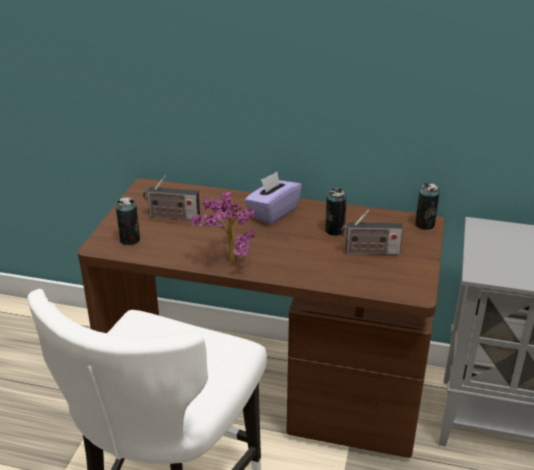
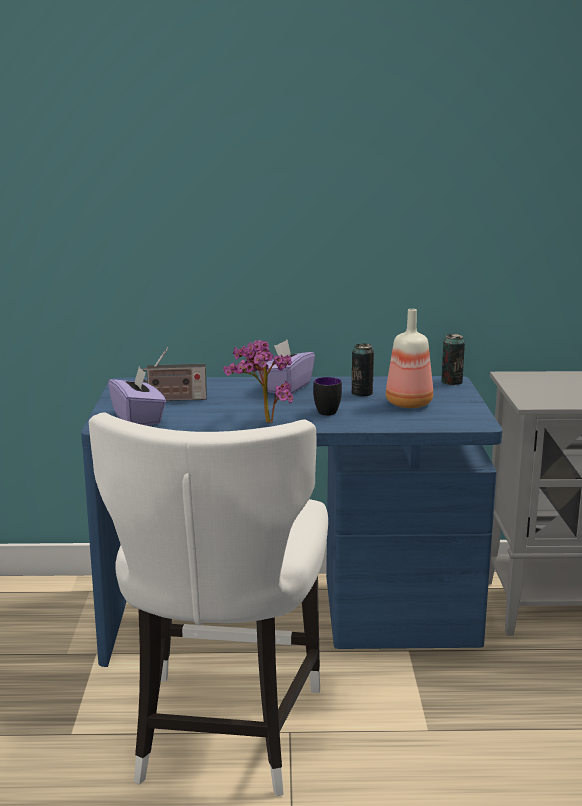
camera: 15 degrees left, 15 degrees down
brown desk [78,178,445,458] -> blue desk [81,376,502,667]
can [116,197,140,245] -> purple tissue box [108,366,166,426]
radio [341,210,403,255] -> bottle [386,309,433,408]
none -> mug [313,377,342,416]

